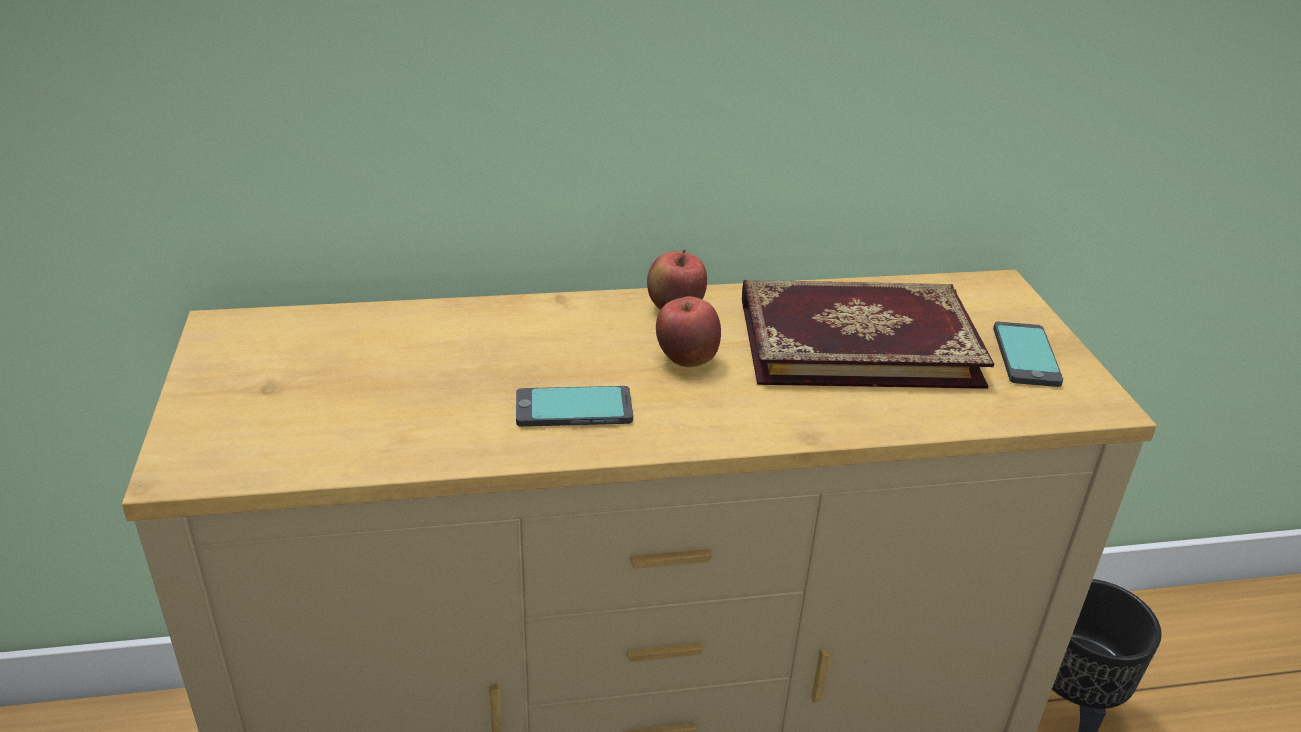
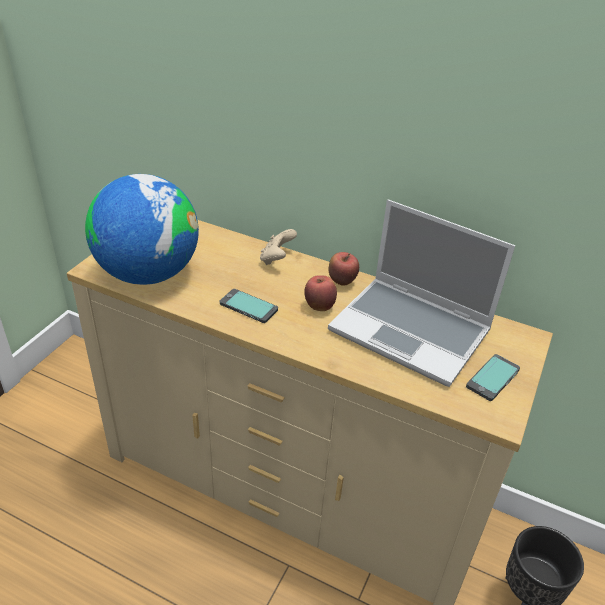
camera: 35 degrees right, 5 degrees up
book [742,280,994,389] -> laptop [328,199,515,387]
none -> globe [85,174,199,285]
none -> beige game controller [260,229,297,265]

